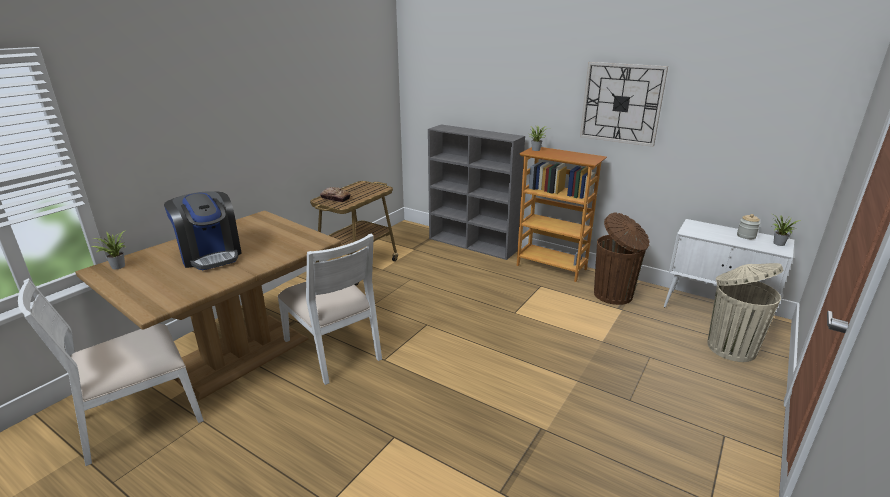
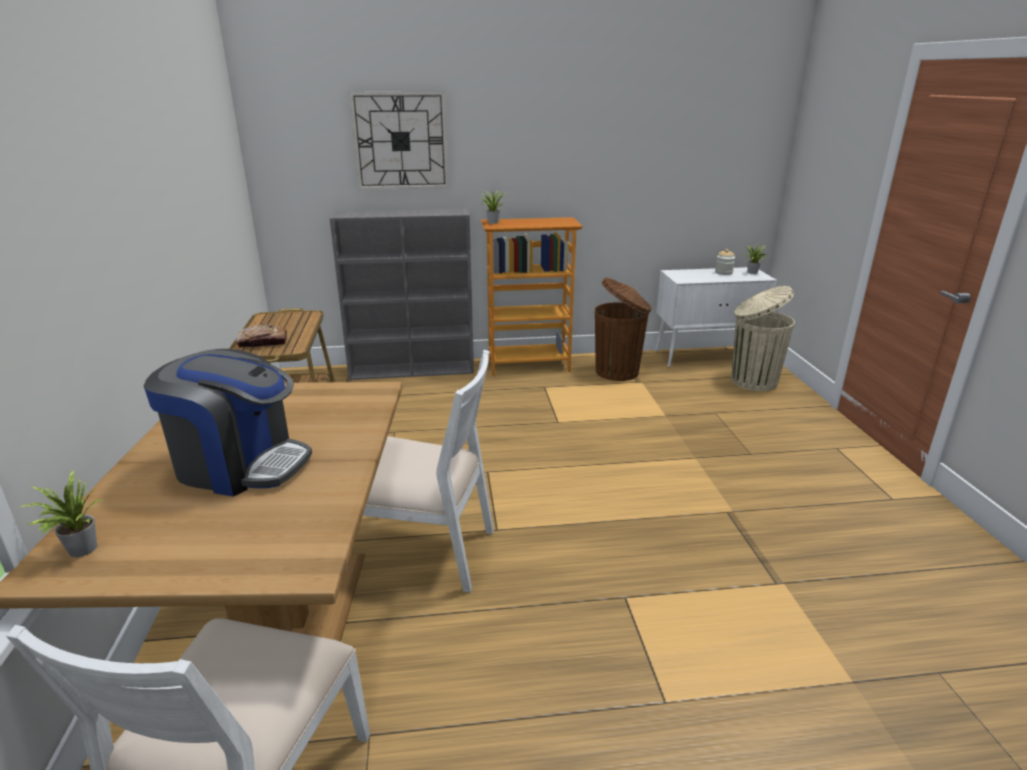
camera: 40 degrees left, 0 degrees up
wall clock [580,62,668,147] -> wall clock moved to [349,91,449,190]

